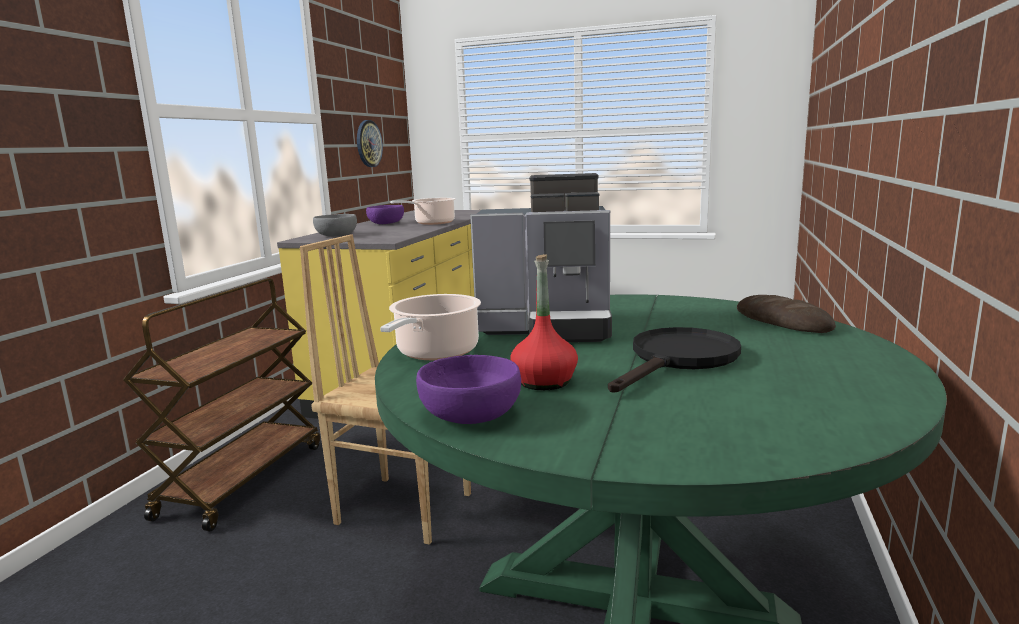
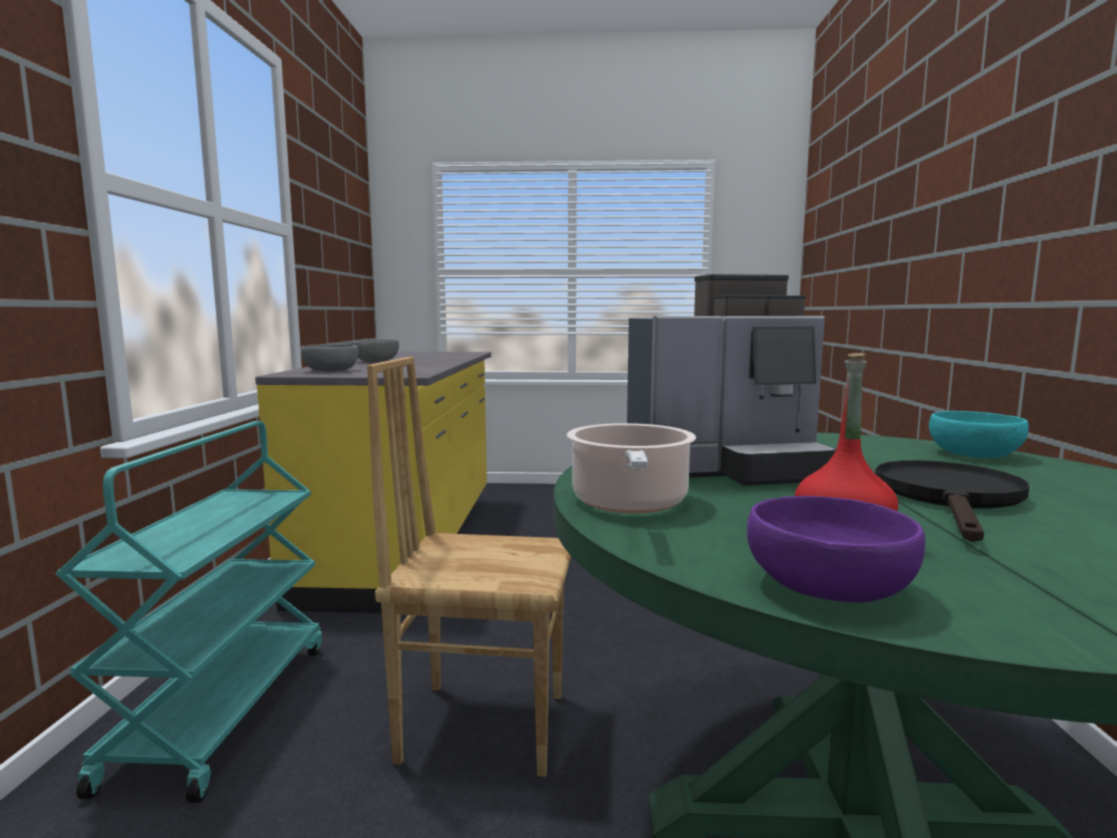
camera: 15 degrees left, 5 degrees down
brown cart [123,278,320,532] -> turquoise cart [55,421,322,803]
wall clock [357,120,383,167] -> none
purple bowl [366,205,404,224] -> grey bowl [352,340,399,362]
cooking pot [390,198,456,225] -> none
bread [737,295,836,333] -> turquoise bowl [929,411,1029,458]

